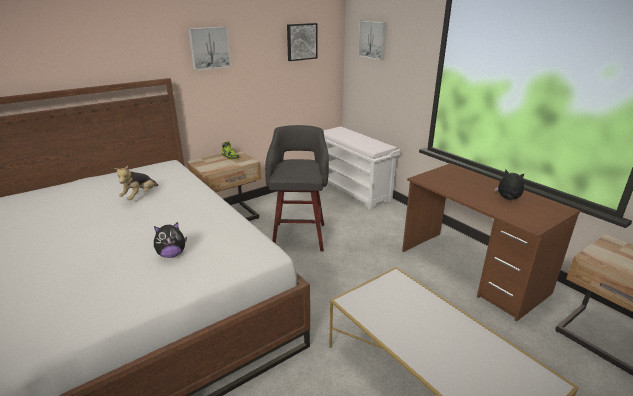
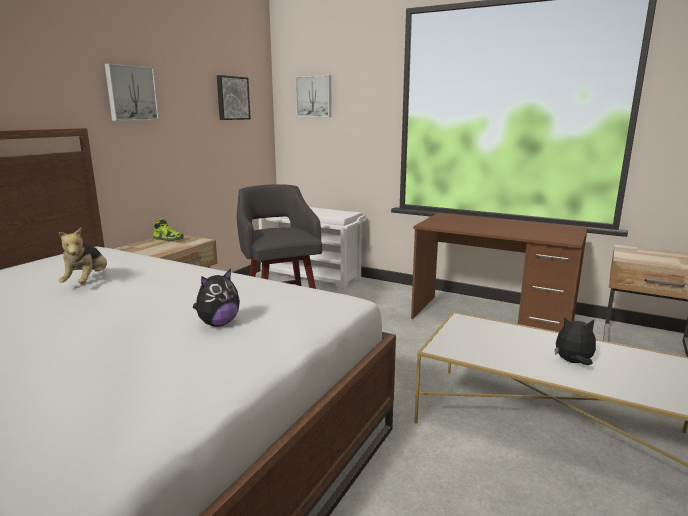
camera: 25 degrees left, 10 degrees down
plush toy [494,170,525,200] -> plush toy moved to [555,317,596,365]

